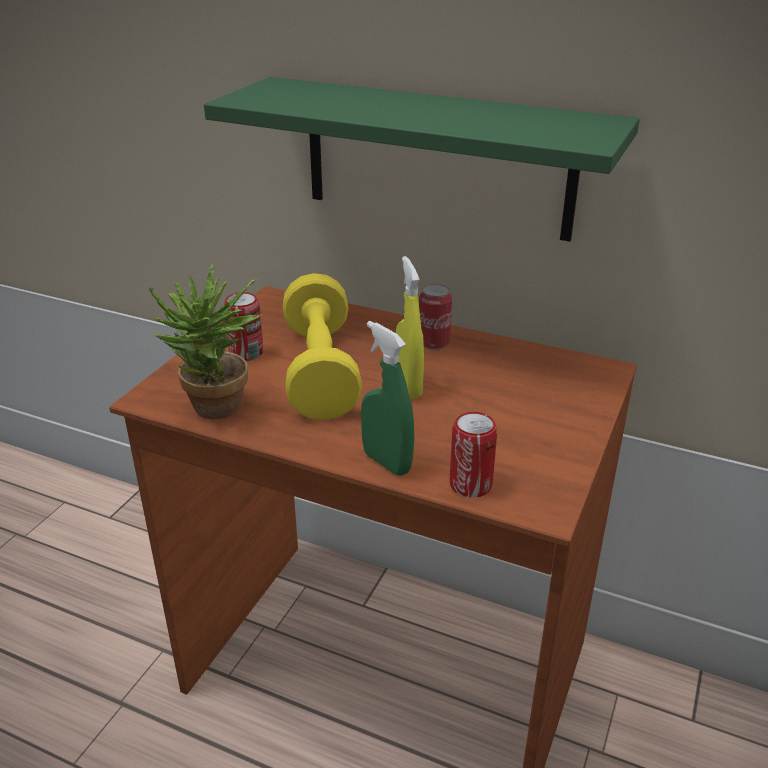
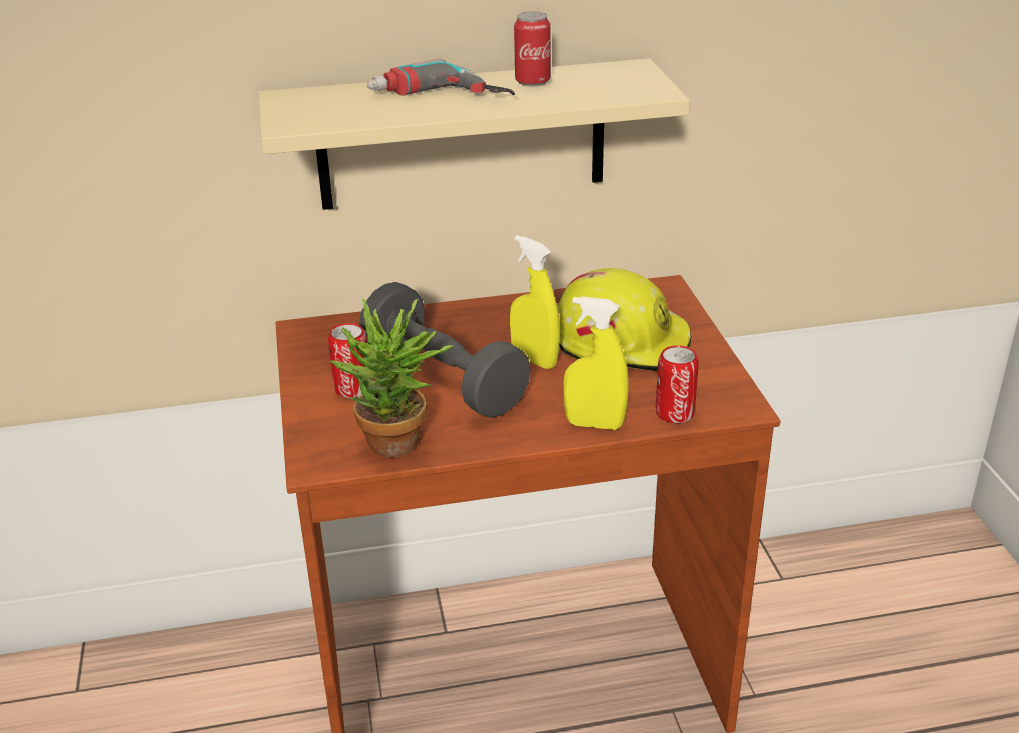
camera: 35 degrees left, 0 degrees up
green shelf [204,77,640,241] -> beige shelf [258,58,690,210]
yellow dumbbell [283,273,362,420] -> grey dumbbell [359,282,530,418]
green spray bottle [361,321,414,476] -> yellow spray bottle [563,296,628,430]
can [419,284,452,350] -> can moved to [514,11,551,86]
none -> power drill [366,58,515,96]
none -> yellow hard hat [558,268,692,372]

